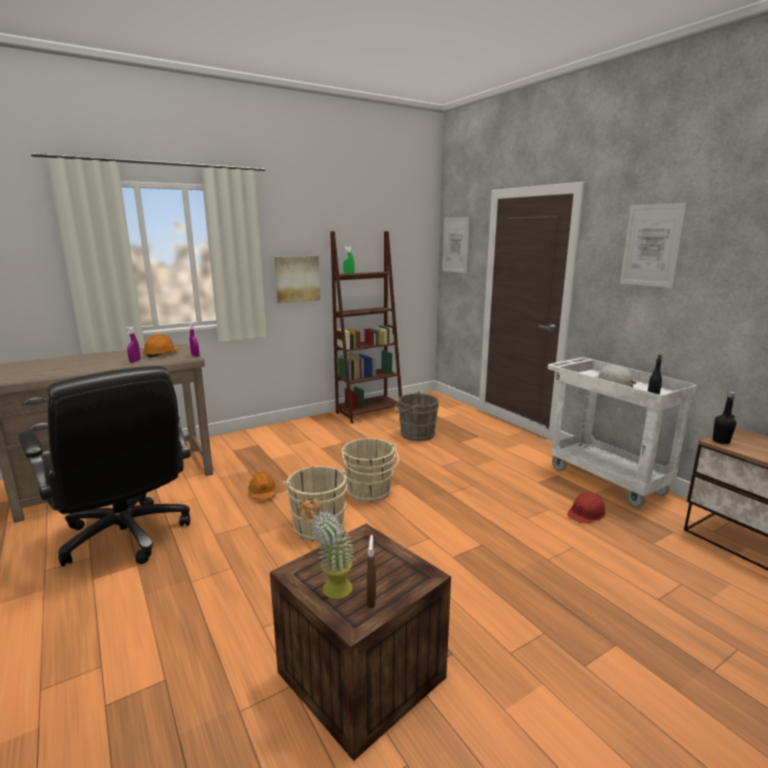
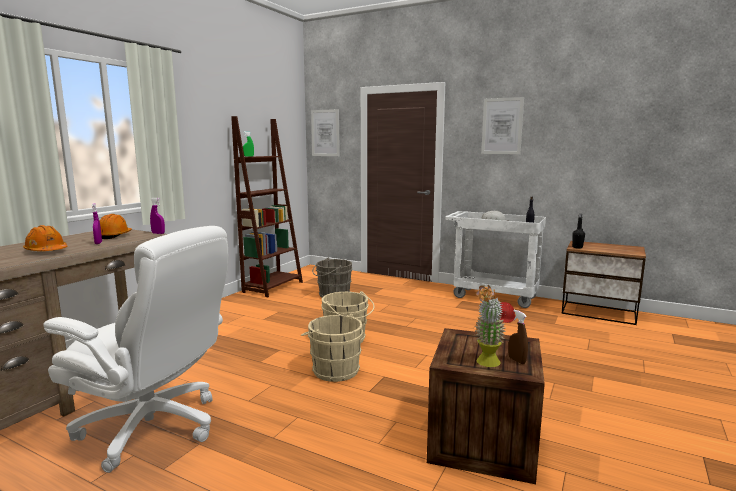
camera: 30 degrees left, 5 degrees down
black office chair [18,366,191,567] -> white office chair [43,226,228,473]
orange hard hat [248,472,277,500] -> orange hard hat moved to [23,225,68,251]
picture [275,256,320,304] -> none

